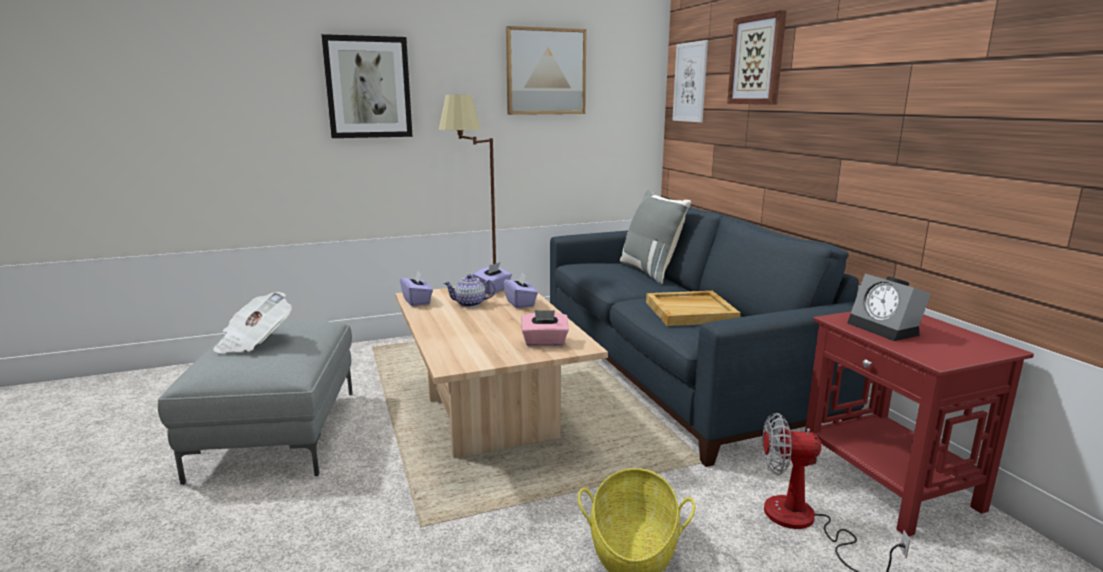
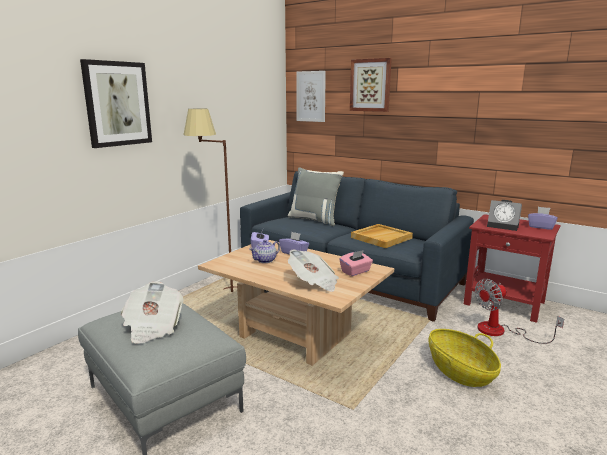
camera: 35 degrees left, 0 degrees up
purple tissue box [400,271,433,306] -> purple tissue box moved to [528,207,558,230]
picture [506,26,587,115] -> none
none -> newspaper [288,249,339,292]

